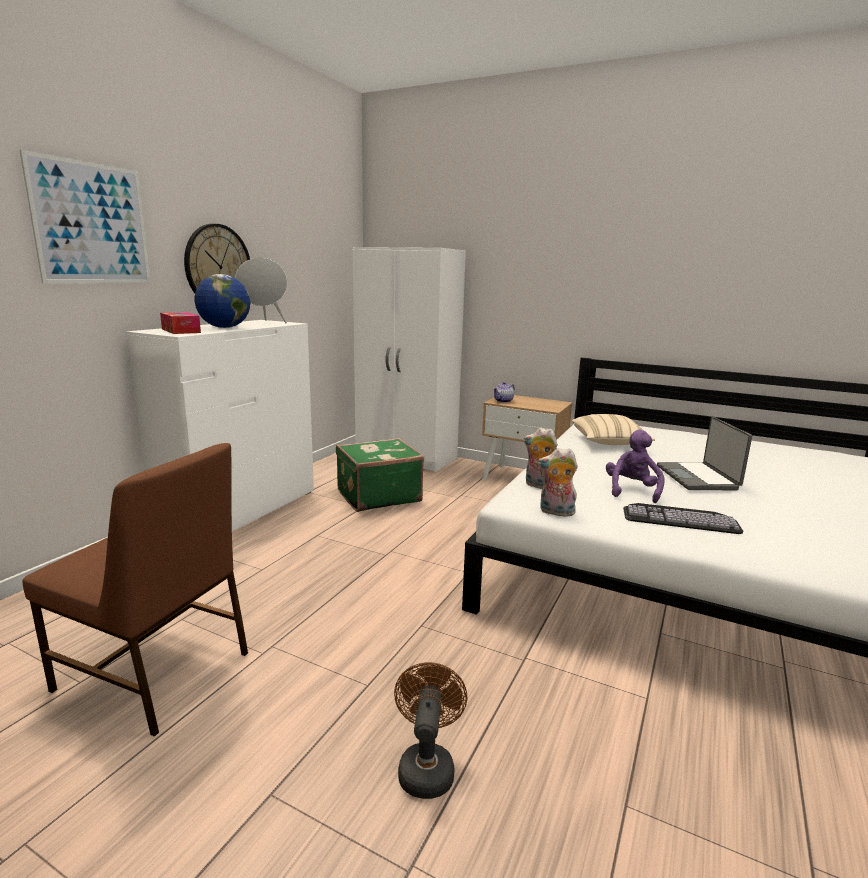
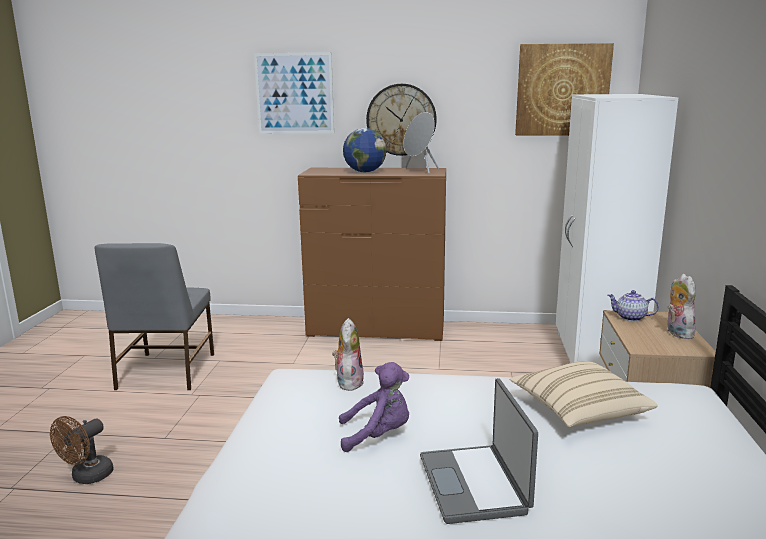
camera: 70 degrees right, 0 degrees up
brown chair [23,443,248,737] -> grey chair [94,243,214,390]
white dresser [126,320,314,531] -> brown dresser [298,168,446,341]
tissue box [160,312,201,334] -> none
green suitcase [336,438,424,512] -> none
brown fan [394,662,467,799] -> brown fan turned 135 degrees clockwise [50,416,114,484]
plush toy [538,448,578,517] -> plush toy moved to [668,274,696,339]
keyboard [623,503,743,534] -> none
laptop [657,417,752,490] -> laptop turned 75 degrees counterclockwise [420,378,538,524]
none -> picture [515,43,614,136]

